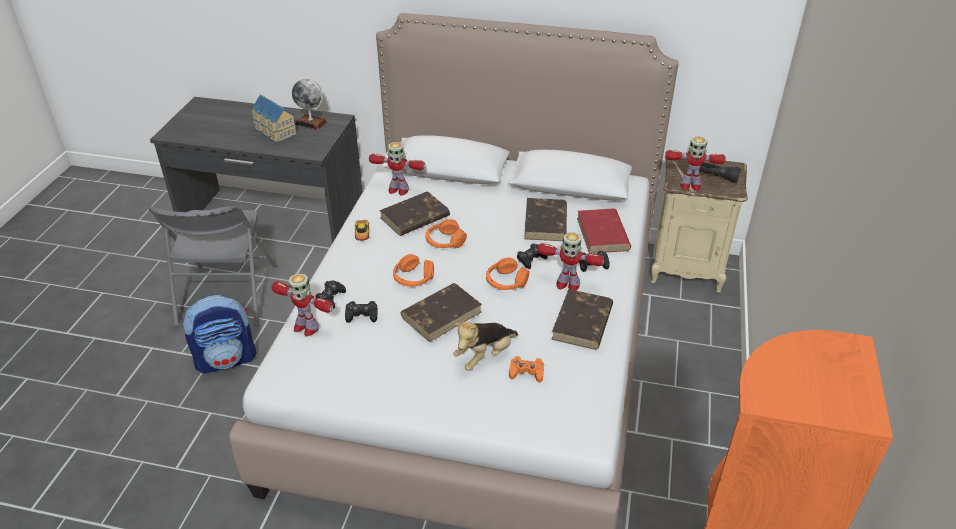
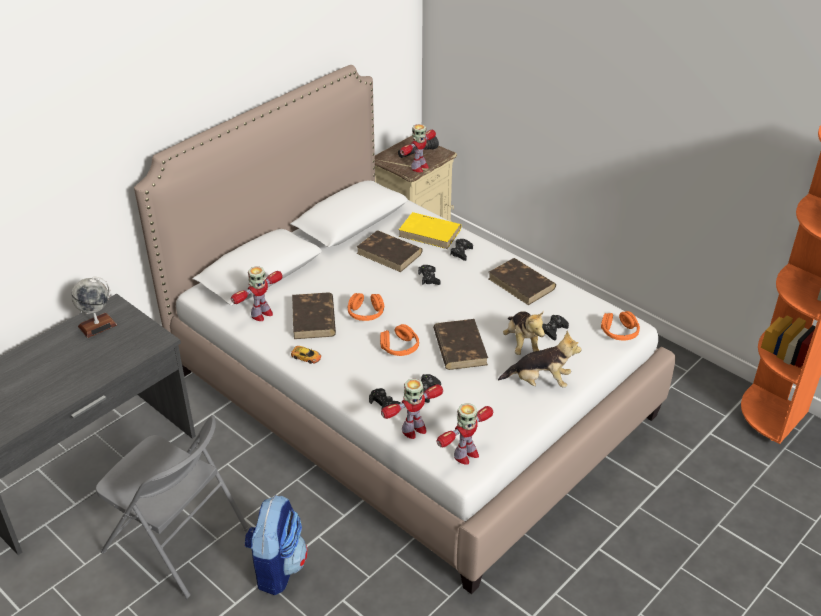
camera: 60 degrees left, 0 degrees up
toy house [251,95,297,143] -> none
orange headphones [486,258,529,290] -> orange headphones moved to [601,311,640,340]
orange game controller [509,356,544,383] -> black game controller [542,315,569,340]
toy robot [537,232,604,291] -> toy robot moved to [436,403,493,465]
red book [577,209,631,254] -> yellow book [398,212,461,249]
none -> plush toy [498,331,582,388]

